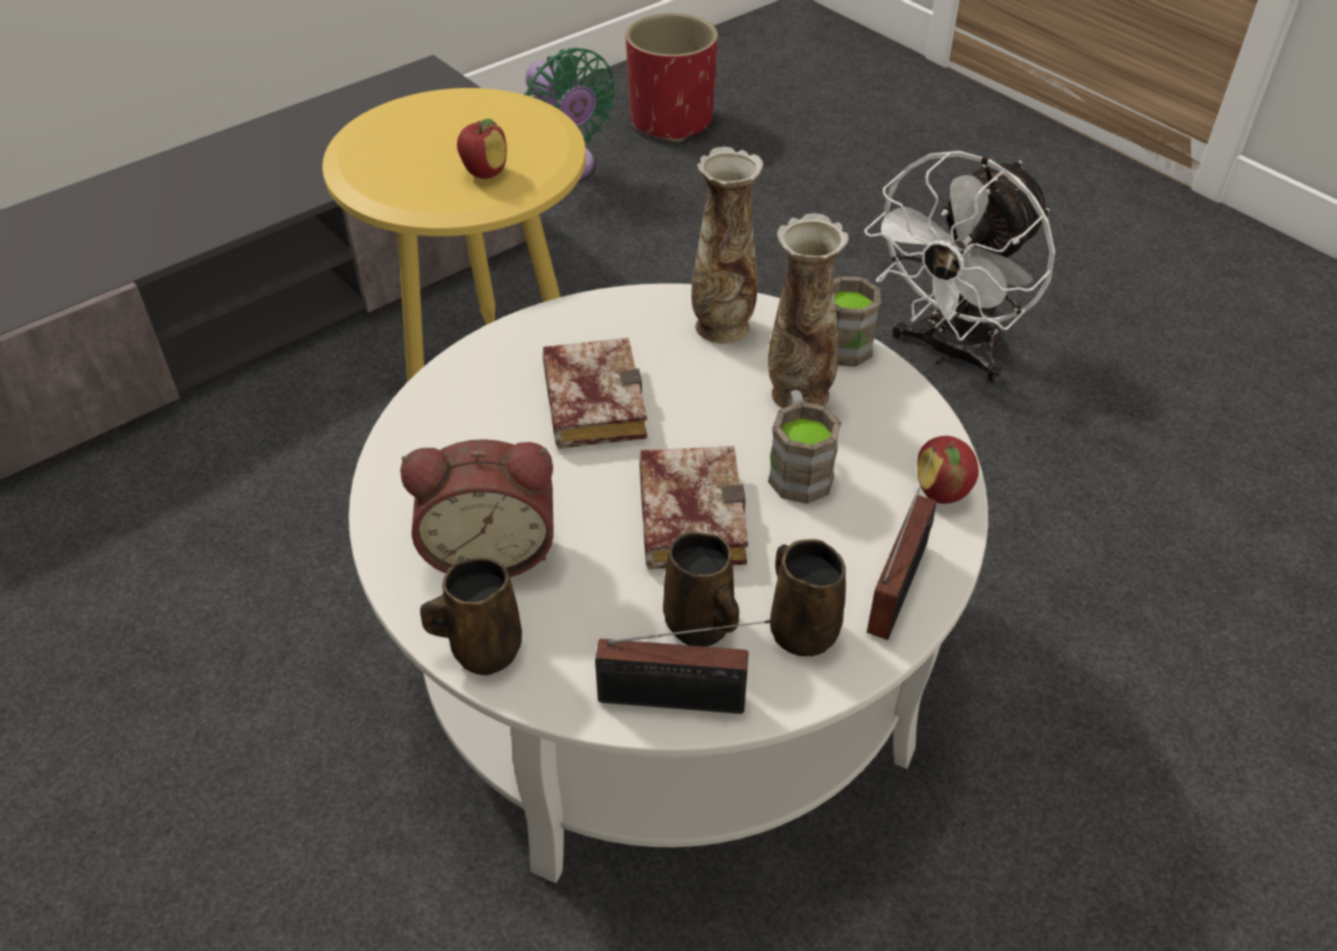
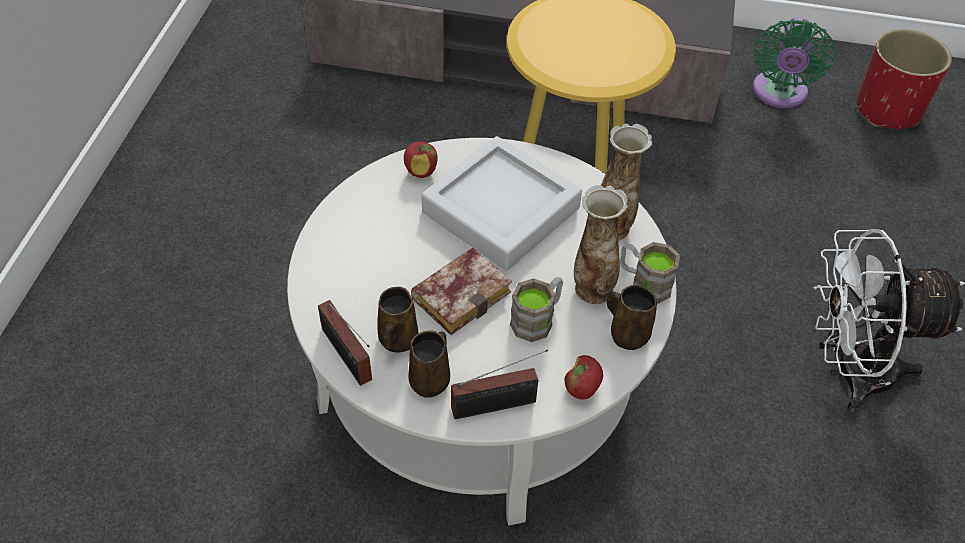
camera: 50 degrees right, 5 degrees up
alarm clock [400,439,554,577] -> none
brown mug [420,557,522,675] -> brown mug moved to [606,285,657,350]
apple [457,119,507,179] -> apple moved to [404,141,438,178]
book [542,338,647,449] -> grey tray [421,136,582,271]

